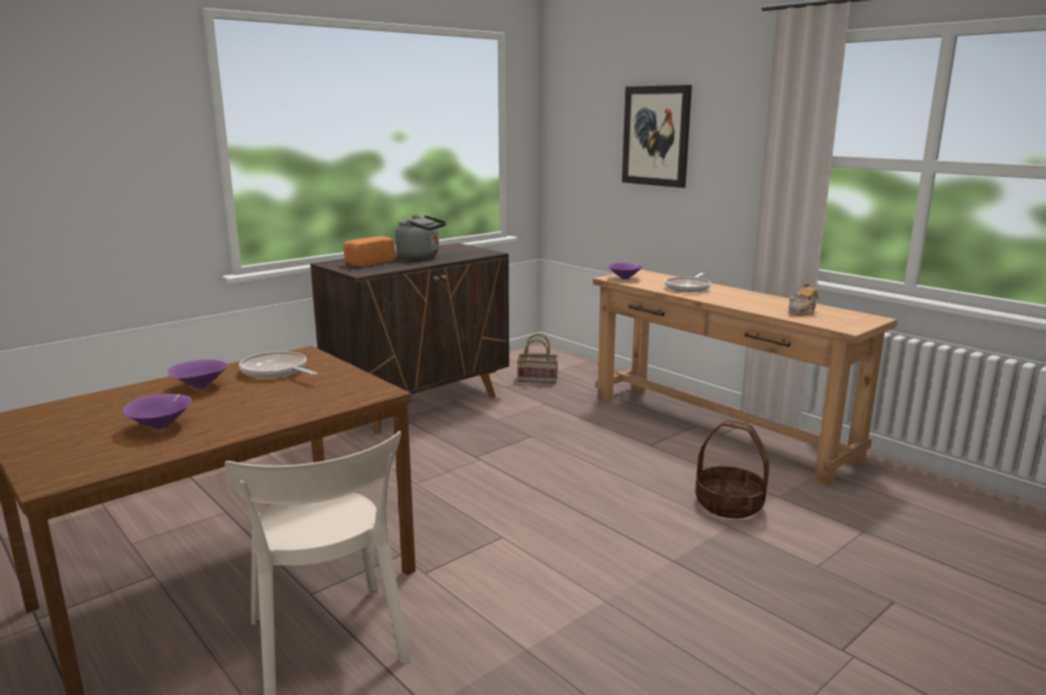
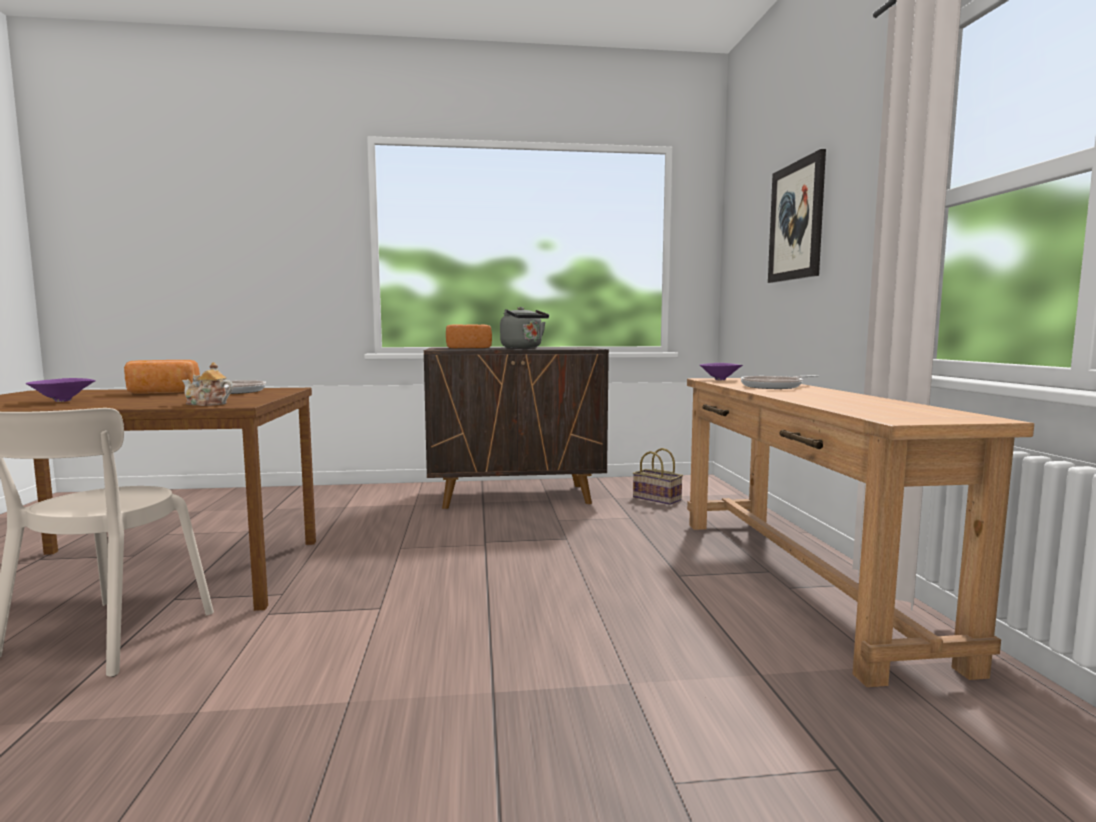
camera: 35 degrees right, 10 degrees down
purple bowl [168,360,228,389] -> bread [124,360,200,394]
basket [695,420,769,518] -> none
teapot [788,282,819,315] -> teapot moved to [182,362,233,406]

